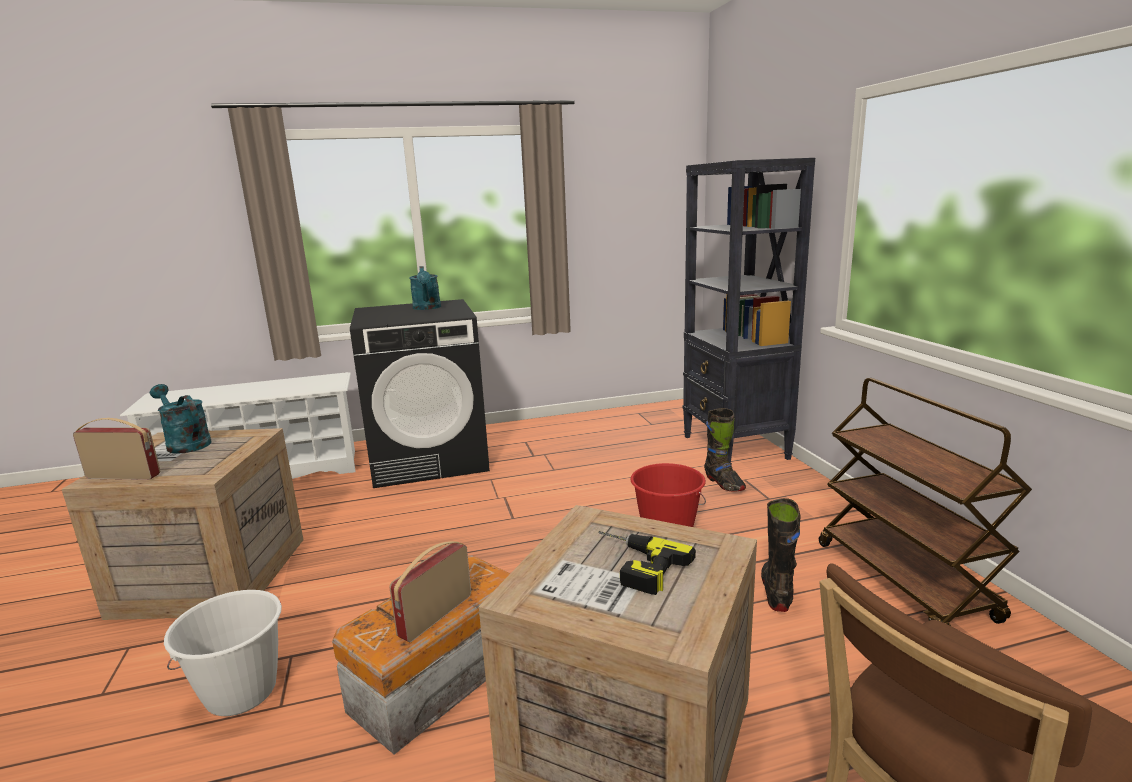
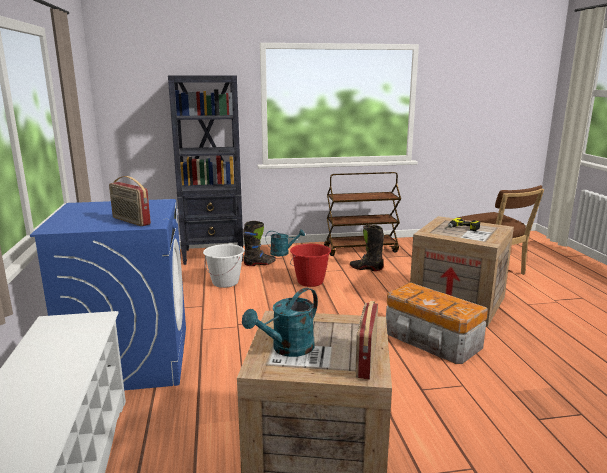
camera: 85 degrees left, 0 degrees up
white bucket [164,590,282,716] -> white bucket moved to [203,244,245,288]
black washing machine [350,299,490,488] -> blue washing machine [30,199,186,390]
radio [389,541,471,642] -> radio moved to [109,176,151,226]
turquoise watering can [409,266,441,310] -> turquoise watering can moved to [265,229,305,256]

